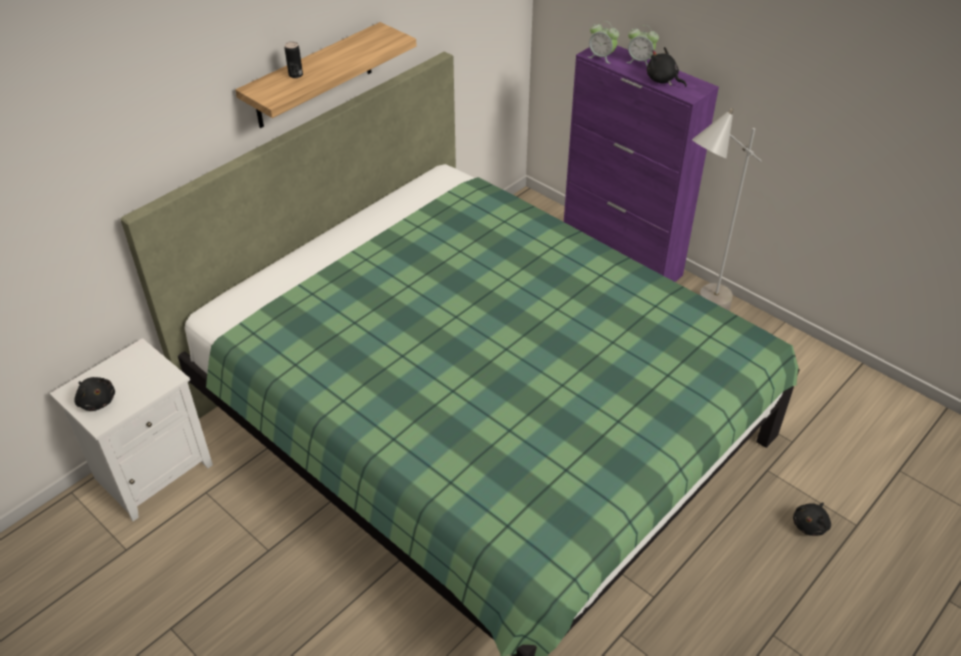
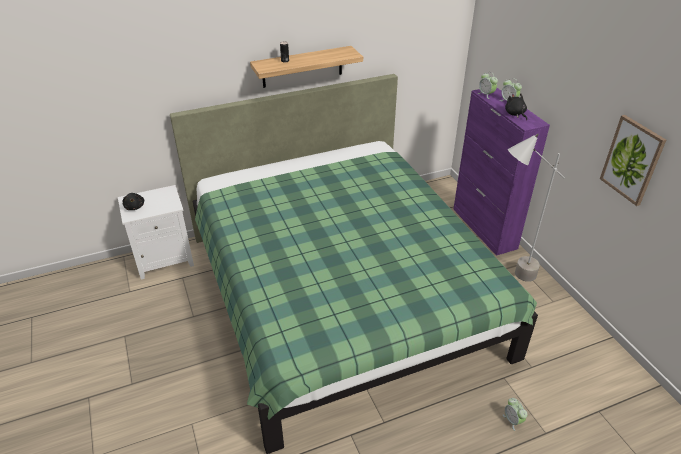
camera: 25 degrees right, 5 degrees down
black plush toy [793,503,831,536] -> alarm clock [502,398,527,431]
none -> picture [600,115,666,206]

